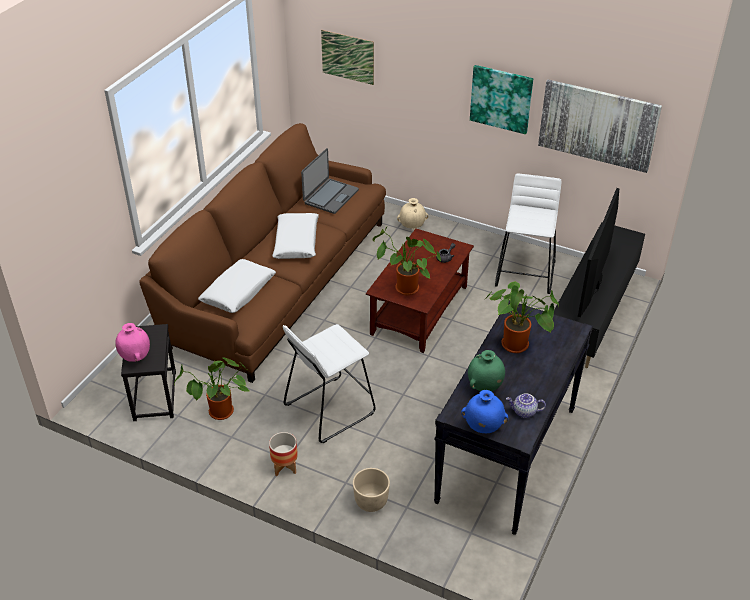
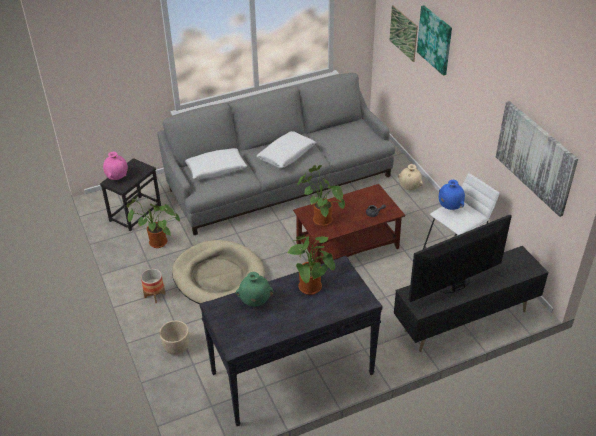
camera: 40 degrees right, 0 degrees up
brown sofa [139,123,386,383] -> grey sofa [157,73,395,235]
white stool [283,324,376,443] -> beige dog bed [172,240,265,304]
laptop [301,148,359,214] -> none
blue vase [461,390,508,433] -> blue vase moved to [439,180,465,210]
picture [470,65,533,134] -> picture moved to [417,6,452,76]
teapot [506,393,546,418] -> none

